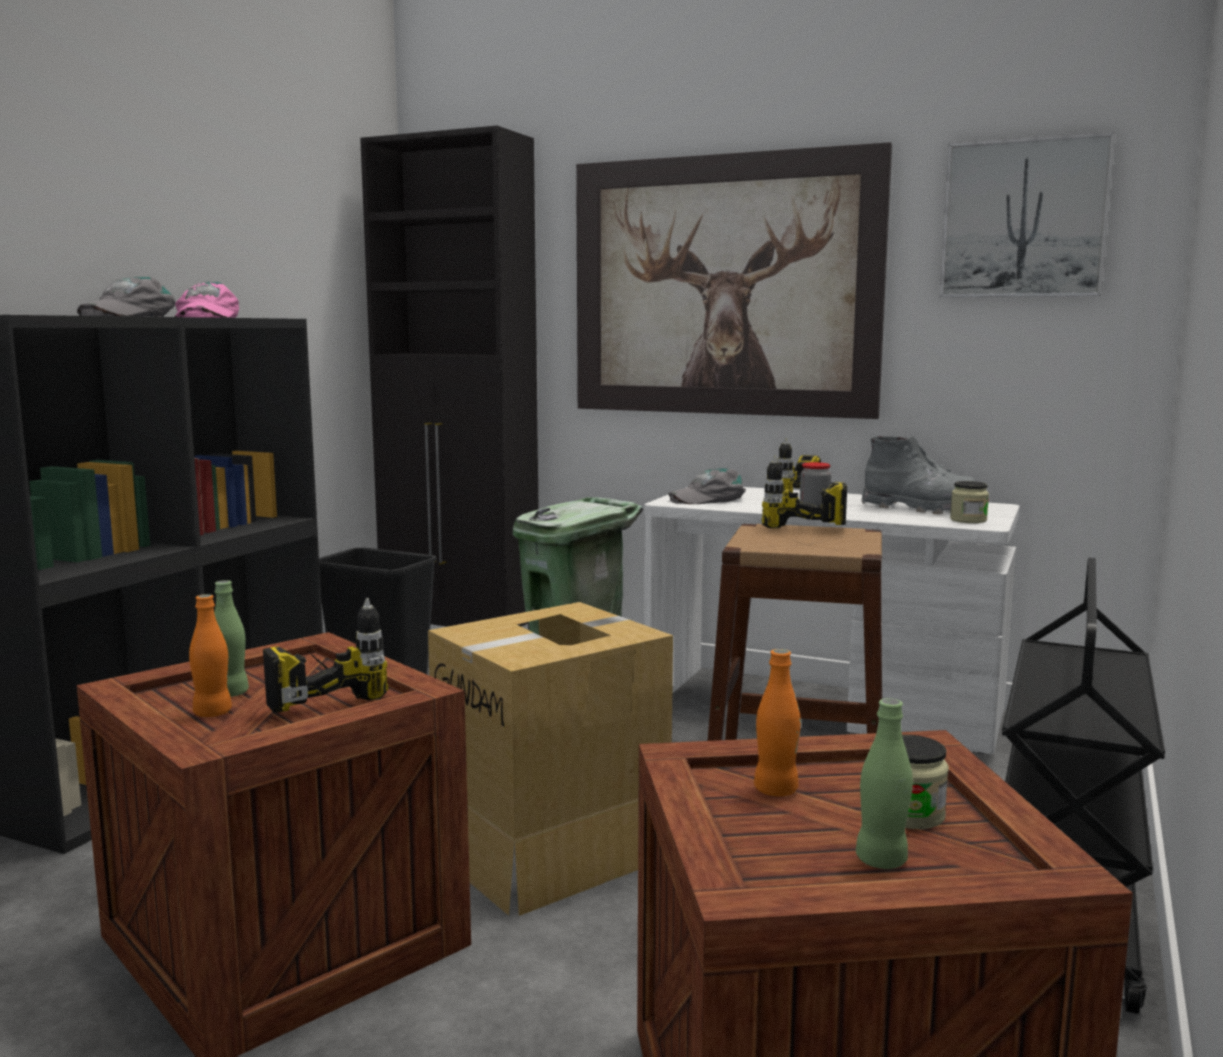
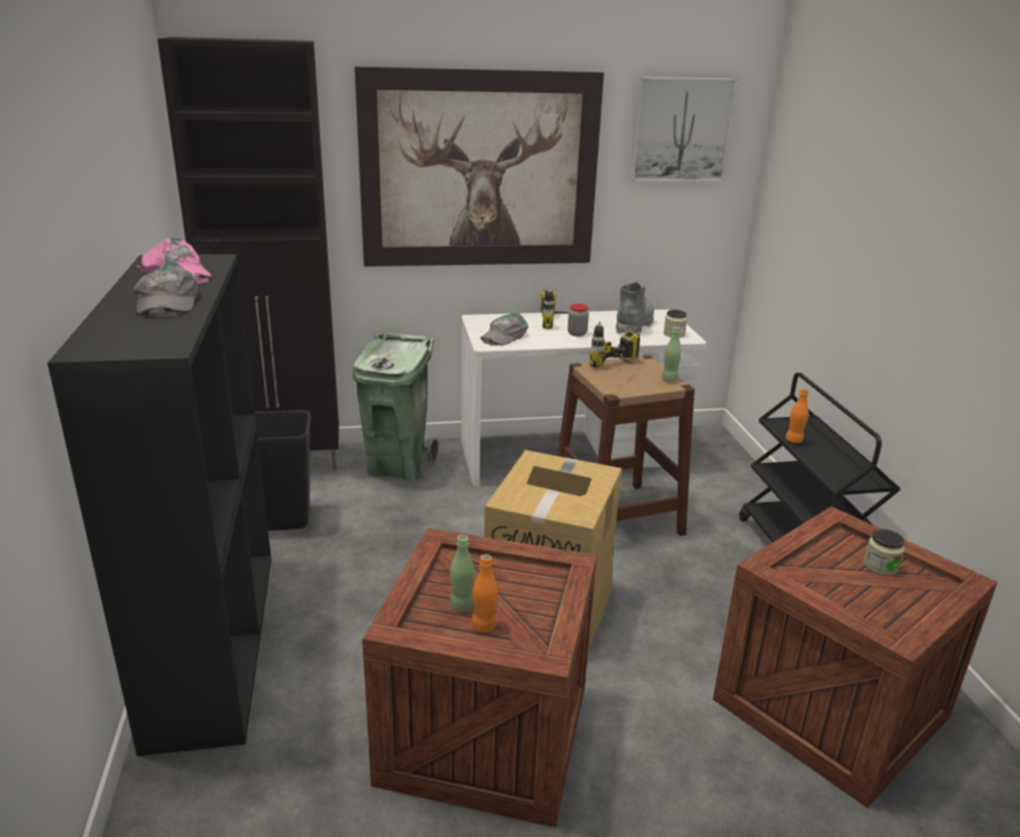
camera: 35 degrees left, 15 degrees up
power drill [263,598,388,713] -> none
orange bottle [754,649,801,796] -> orange bottle moved to [786,388,809,443]
green bottle [856,698,913,869] -> green bottle moved to [662,326,682,381]
grey boot [862,435,975,514] -> grey boot turned 60 degrees counterclockwise [616,282,654,334]

